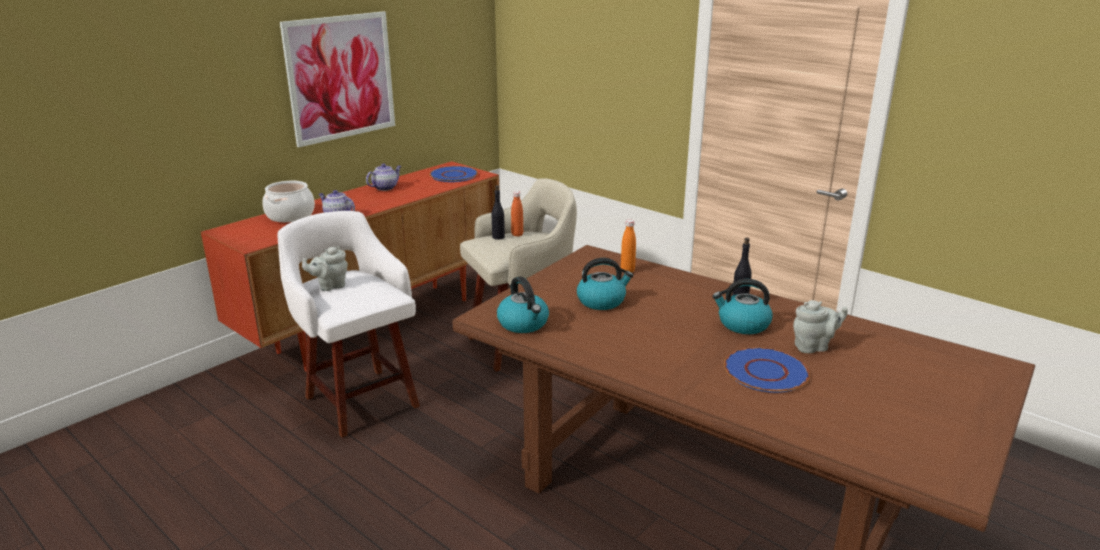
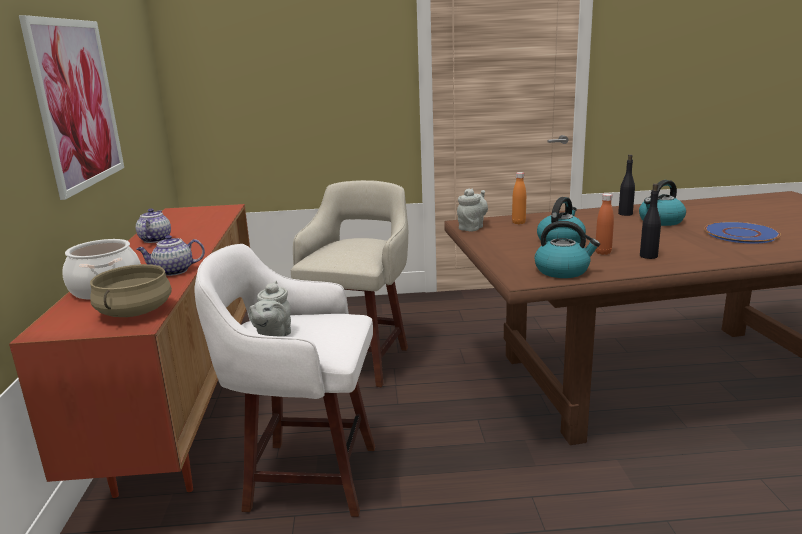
camera: 45 degrees left, 5 degrees down
blue plate [429,166,478,182] -> none
black bottle [492,185,505,240] -> black bottle moved to [640,184,661,259]
orange bottle [511,191,523,236] -> orange bottle moved to [595,193,614,255]
grey teapot [793,300,848,354] -> grey teapot moved to [457,188,488,232]
none -> beige cooking pot [90,264,172,317]

